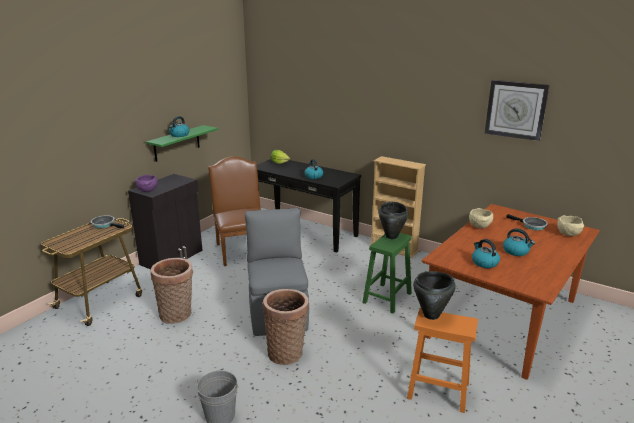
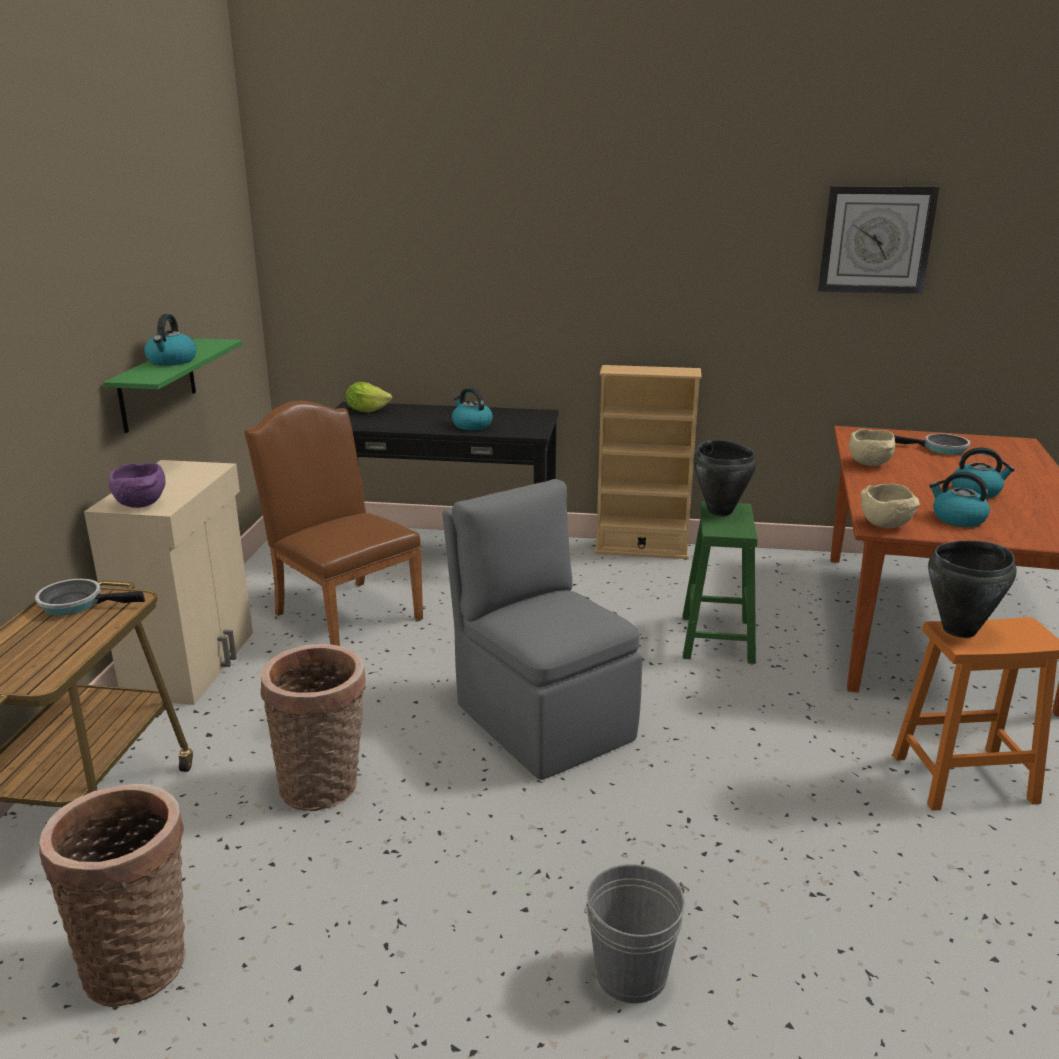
camera: 25 degrees left, 0 degrees up
black cabinet [128,174,203,269] -> beige cabinet [84,460,253,705]
basket [263,289,309,365] -> basket moved to [39,784,186,1007]
beige bowl [557,215,584,236] -> beige bowl moved to [861,484,920,528]

